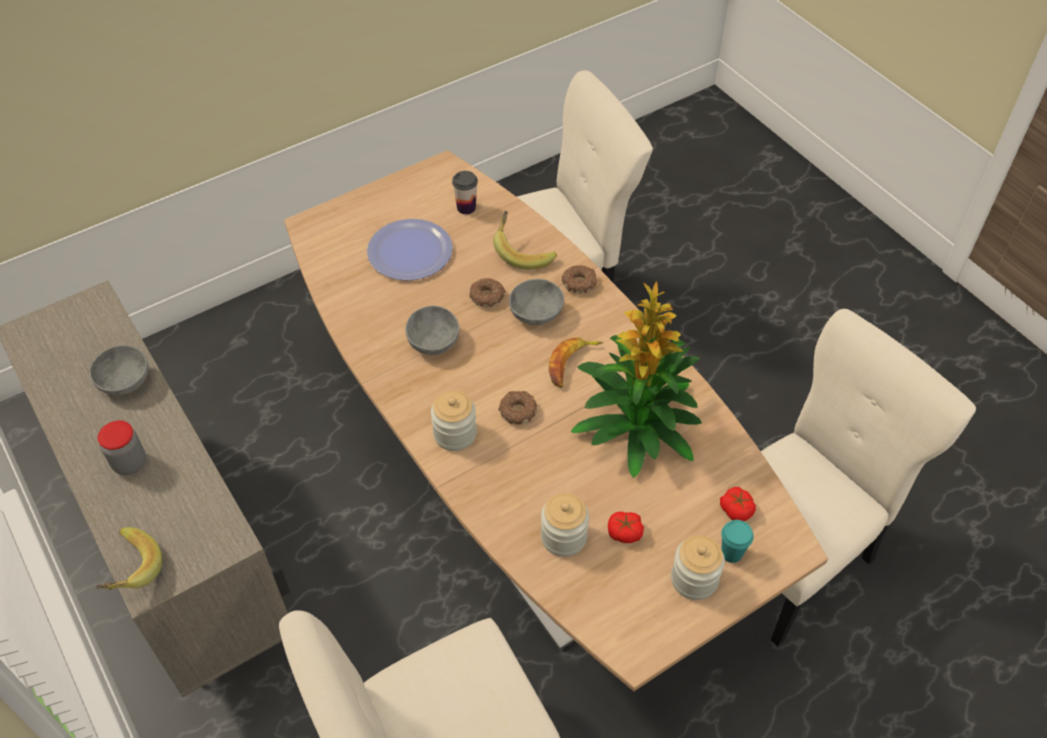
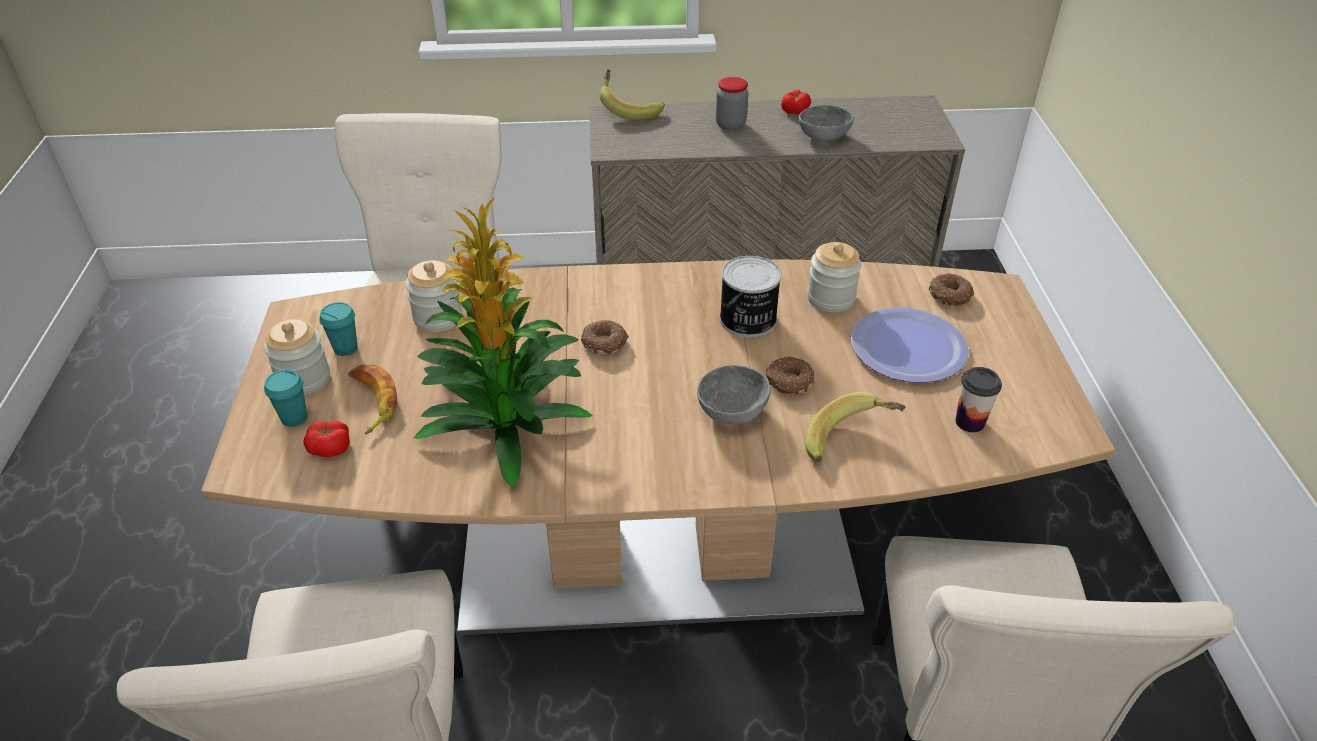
camera: 120 degrees right, 10 degrees down
grey bowl [405,306,460,355] -> can [720,256,781,337]
jar [431,390,477,451] -> jar moved to [807,242,861,312]
banana [549,337,603,388] -> banana moved to [348,365,397,434]
donut [562,265,597,293] -> donut moved to [929,273,974,306]
tomato [608,512,644,543] -> tomato moved to [781,89,811,114]
none -> turquoise cup [319,302,358,356]

